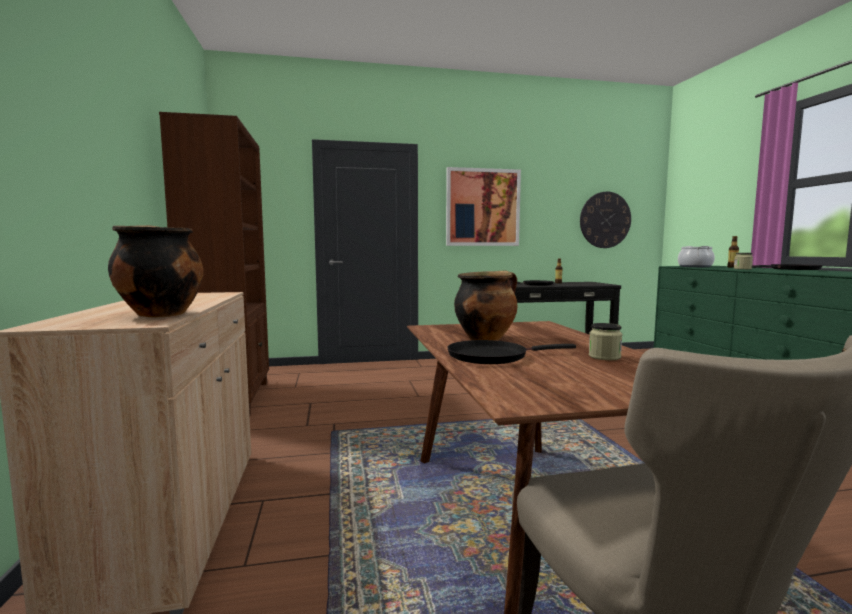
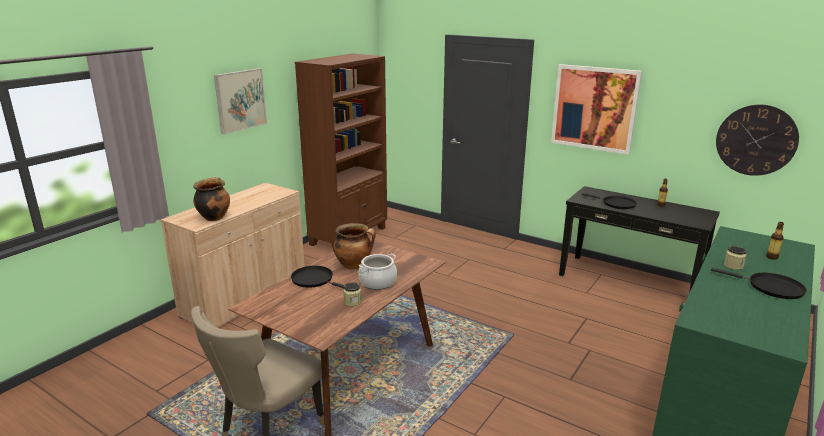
camera: 45 degrees right, 15 degrees up
cooking pot [678,246,715,267] -> cooking pot moved to [358,254,397,290]
none -> picture [214,68,267,134]

